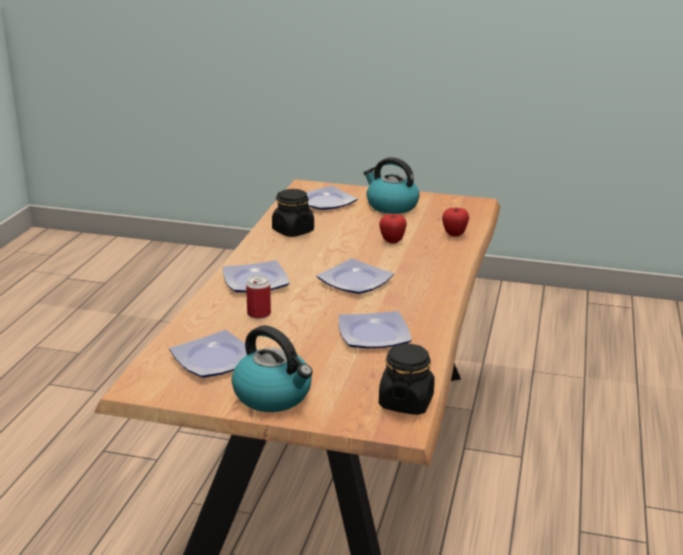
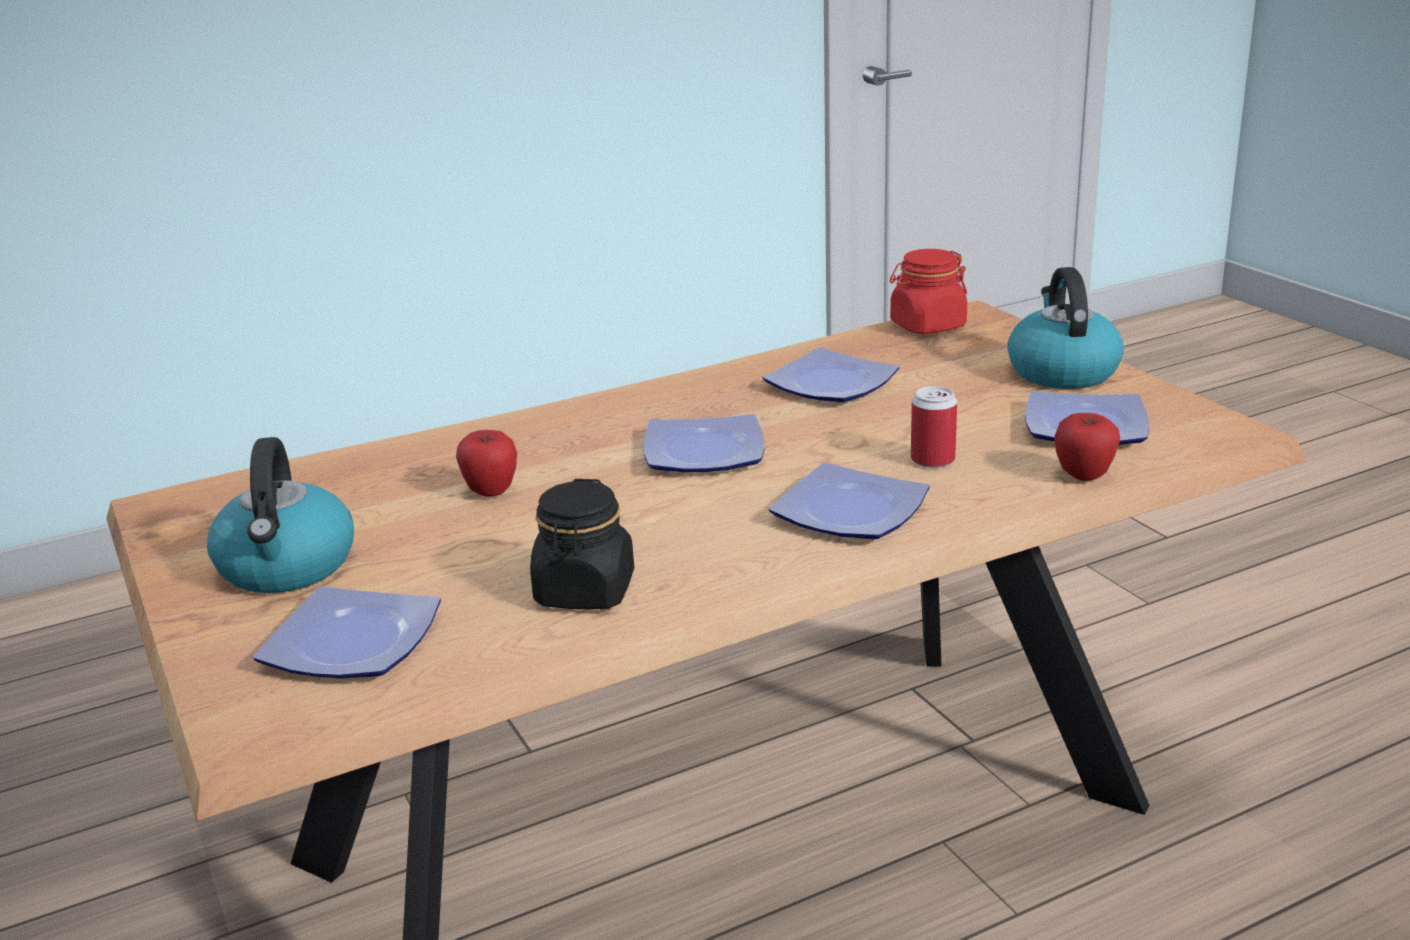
camera: 130 degrees left, 0 degrees up
black jar [379,344,435,415] -> red jar [890,249,967,334]
apple [442,208,469,237] -> apple moved to [1054,413,1120,481]

